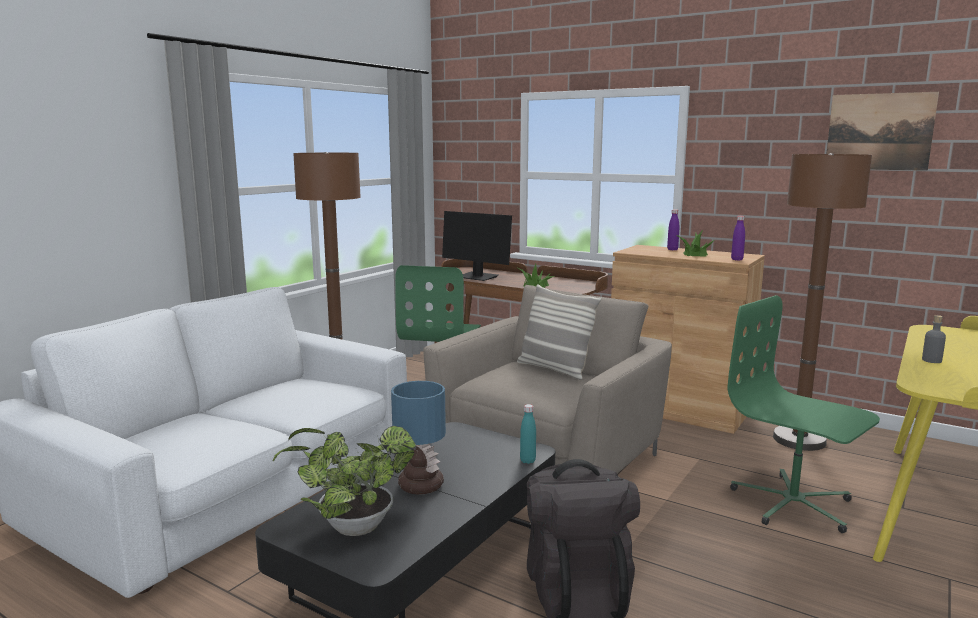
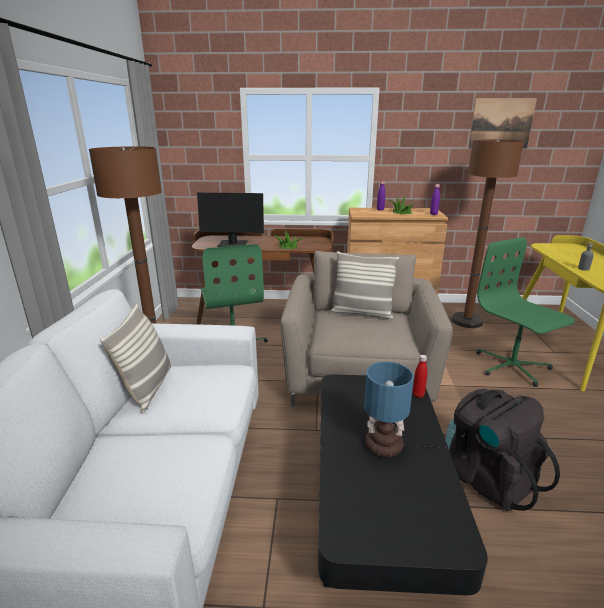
camera: 30 degrees left, 10 degrees up
potted plant [273,426,416,536] -> none
turquoise bottle [520,404,536,464] -> red bottle [413,355,427,398]
green office chair [728,295,880,533] -> green office chair turned 45 degrees clockwise [476,237,575,387]
none -> pillow [100,304,171,413]

